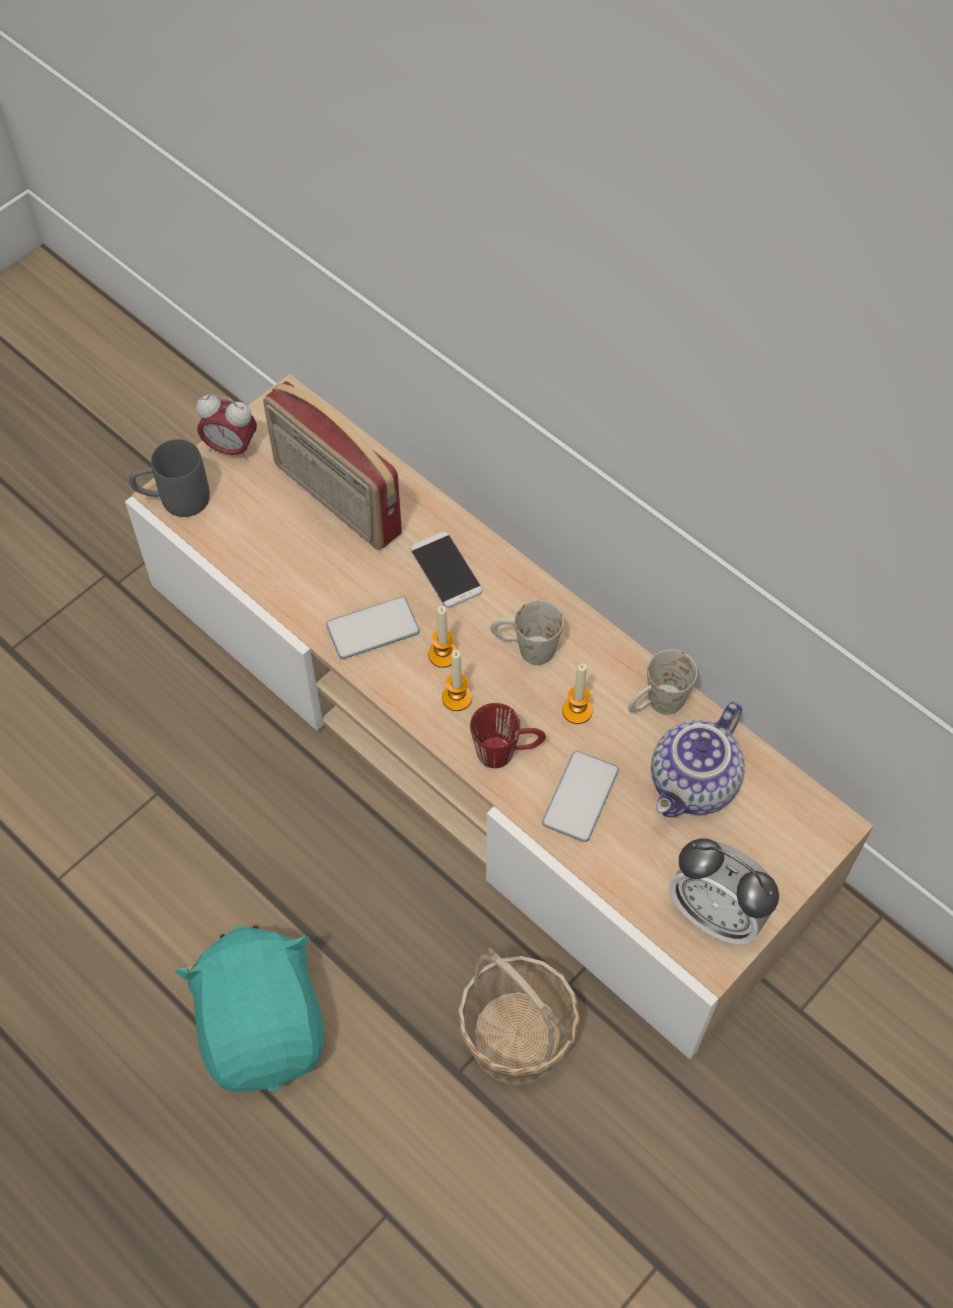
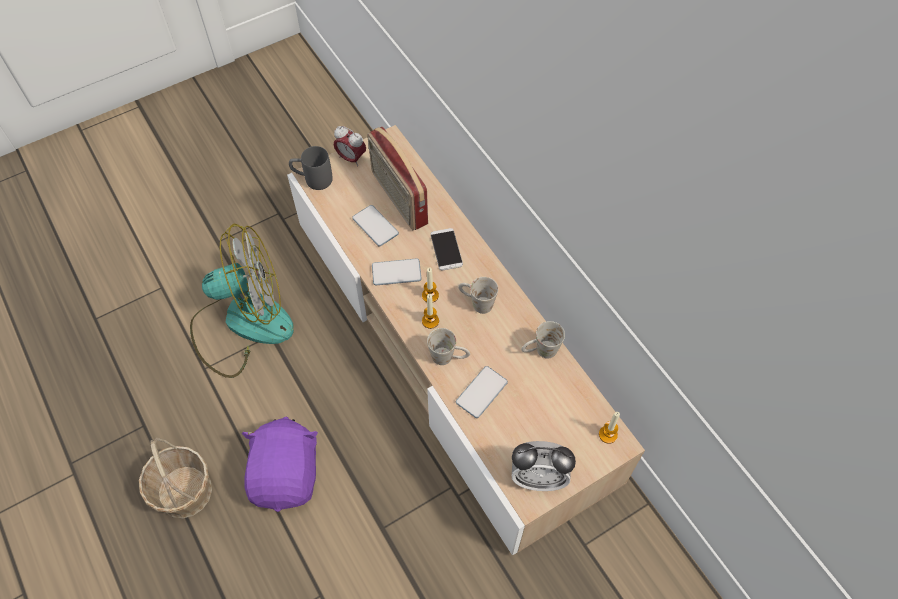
camera: 15 degrees right, 0 degrees up
turquoise plush toy [175,925,324,1092] -> purple plush toy [242,417,318,512]
basket [457,948,580,1085] -> basket moved to [139,438,212,519]
red mug [470,703,546,768] -> white mug [427,328,470,365]
candle [562,664,593,724] -> candle moved to [599,412,620,444]
teapot [651,702,745,818] -> none
alarm clock [669,838,779,945] -> alarm clock turned 45 degrees counterclockwise [512,441,576,491]
none -> fan [190,223,294,378]
none -> phone [352,205,399,246]

